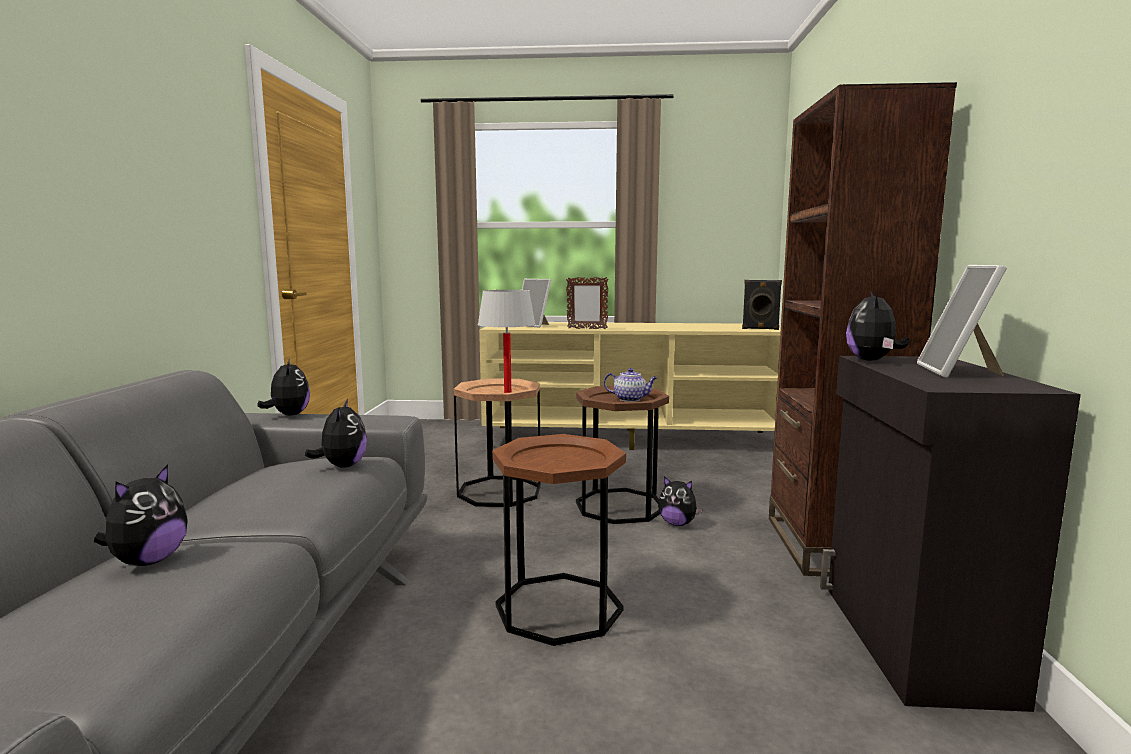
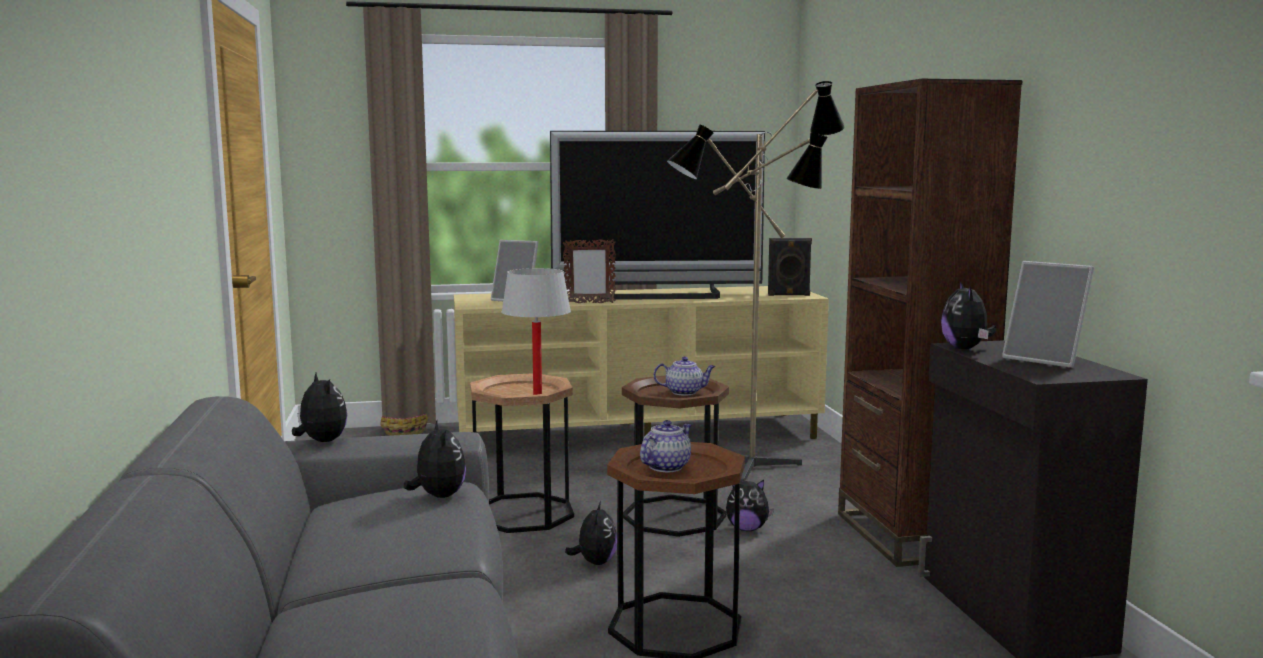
camera: 15 degrees left, 0 degrees up
plush toy [94,464,188,566] -> plush toy moved to [565,501,617,565]
picture frame [917,265,1007,378] -> picture frame turned 45 degrees counterclockwise [1002,261,1094,368]
none -> basket [380,414,428,436]
none -> television [550,131,765,300]
none -> teapot [640,420,691,472]
none -> floor lamp [667,81,845,483]

